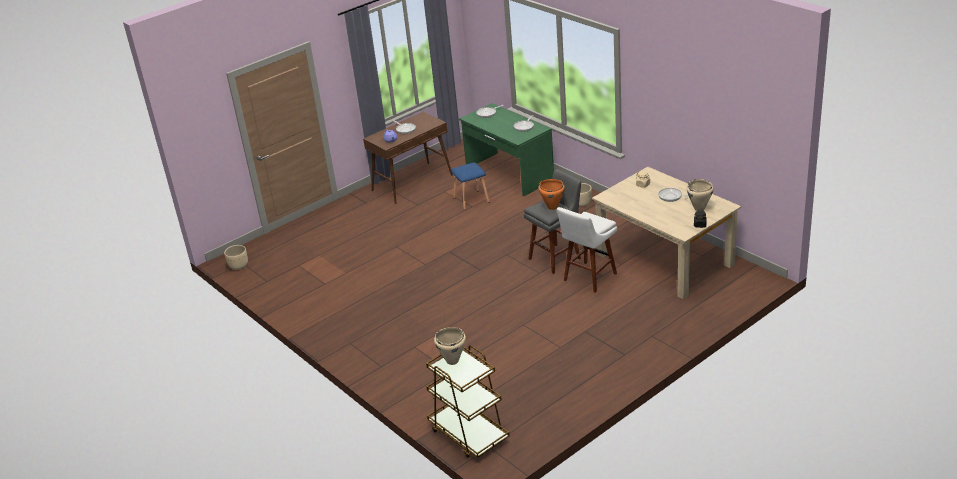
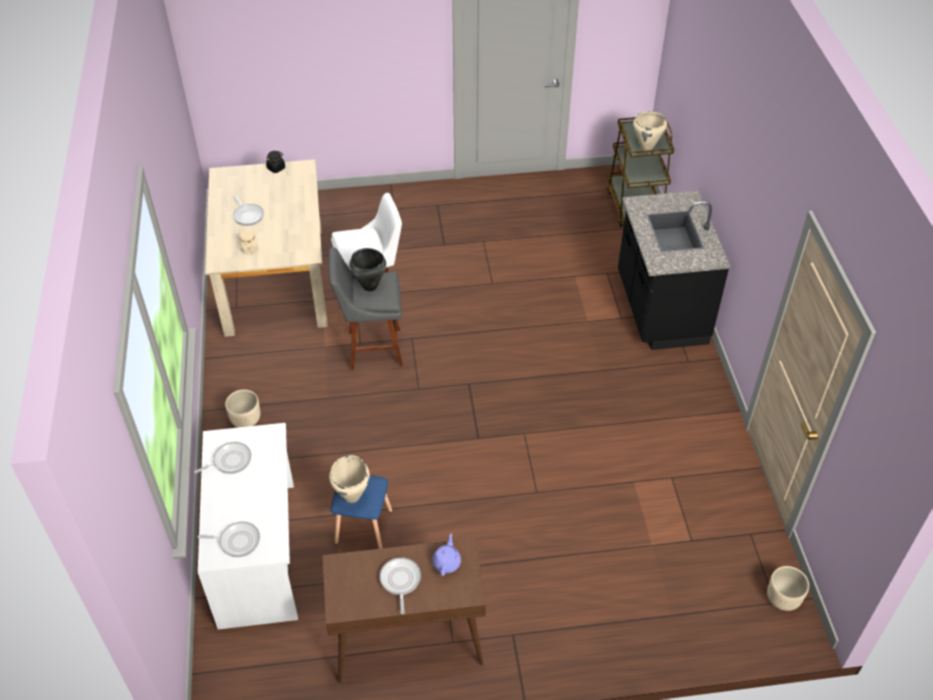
camera: 150 degrees left, 15 degrees up
green desk [459,103,554,196] -> white desk [198,423,298,630]
orange cooking pot [538,179,565,210] -> black cooking pot [350,248,386,291]
beige cooking pot [687,179,714,211] -> beige cooking pot moved to [329,455,370,503]
none -> black counter [618,191,730,350]

